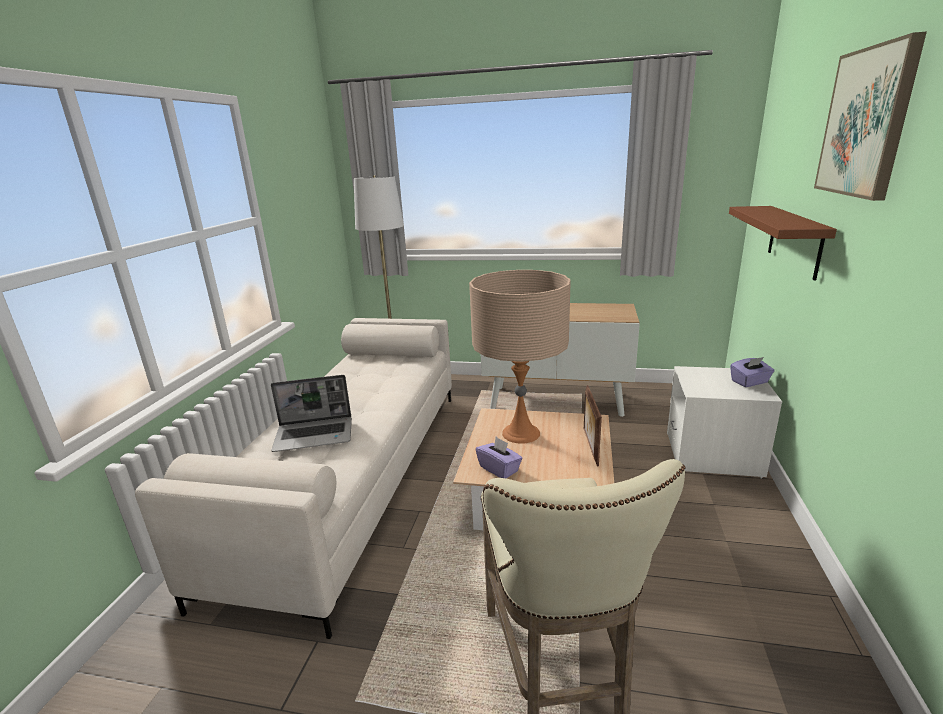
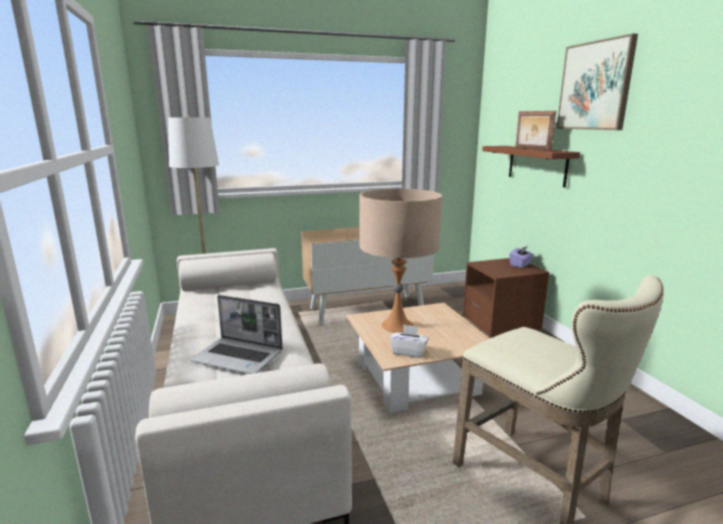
camera: 30 degrees left, 5 degrees down
laptop [271,375,352,452] -> laptop turned 60 degrees clockwise [190,295,283,374]
purple tissue box [476,437,523,478] -> white tissue box [390,325,429,358]
picture frame [584,385,602,466] -> picture frame moved to [515,111,556,151]
white nightstand [667,366,782,478] -> brown nightstand [463,258,549,337]

